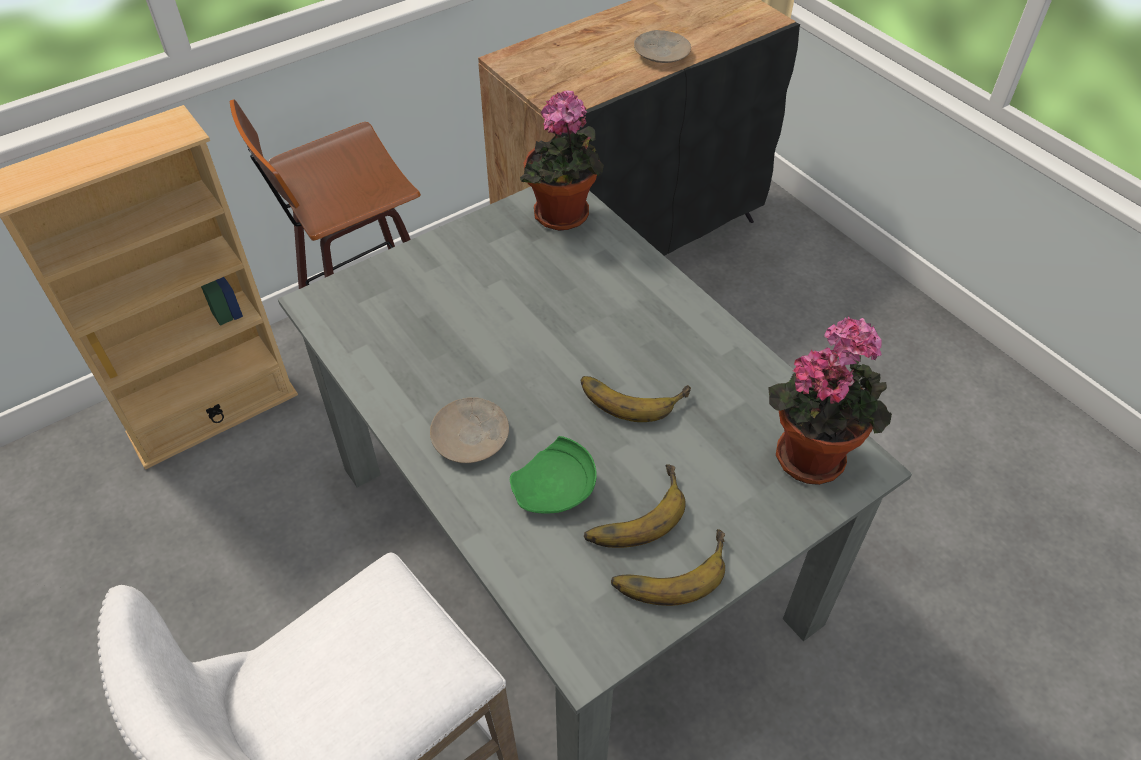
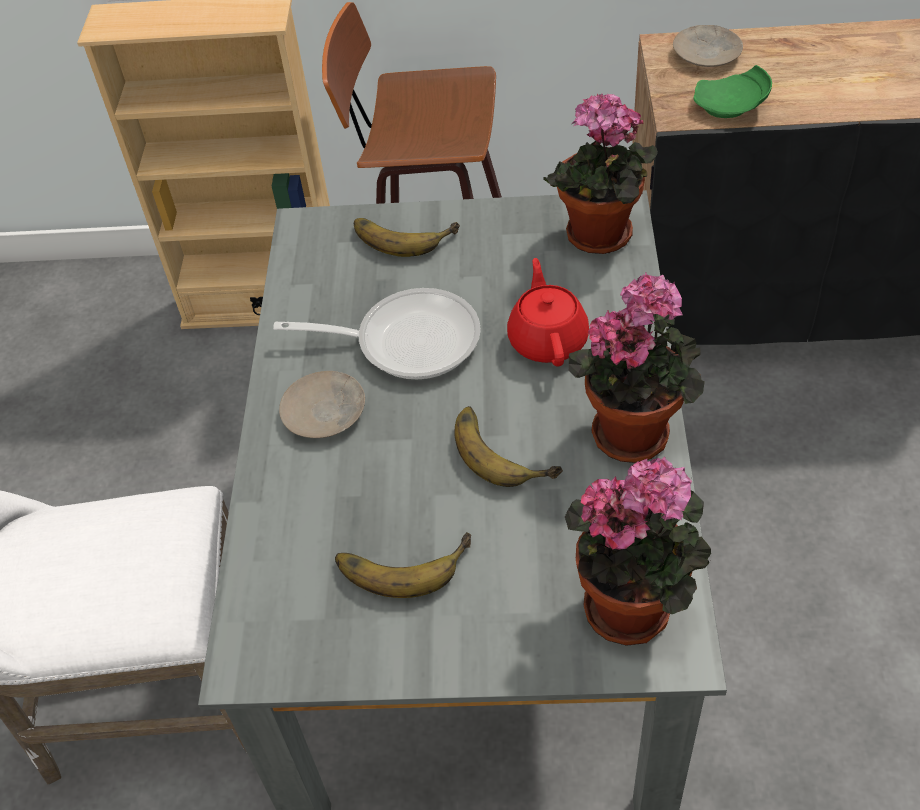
camera: 40 degrees right, 0 degrees up
green plate [510,436,597,513] -> green plate moved to [693,65,772,118]
banana [611,529,725,606] -> banana moved to [354,218,460,257]
beige plate [634,30,691,63] -> beige plate moved to [673,25,743,67]
none -> frying pan [273,288,481,380]
none -> red teapot [507,258,589,366]
none -> potted plant [569,272,705,463]

